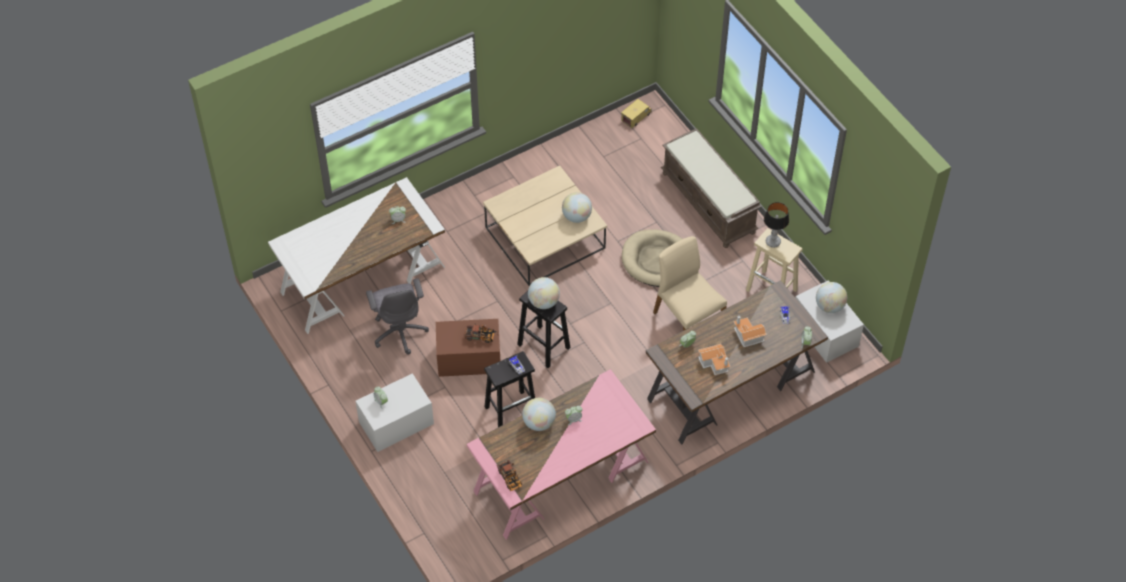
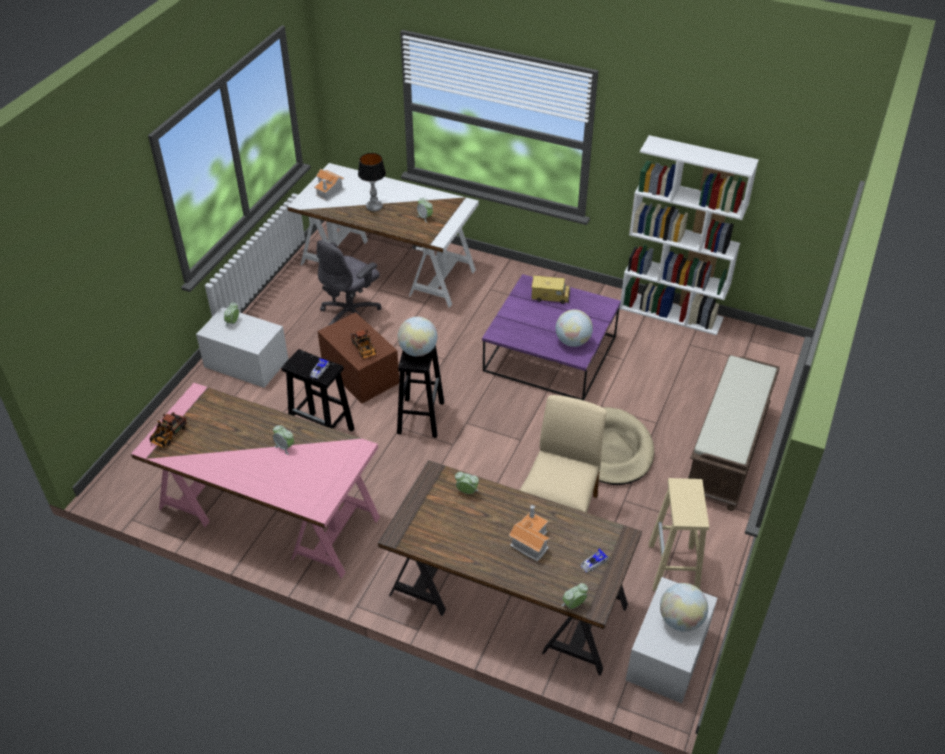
camera: 55 degrees right, 10 degrees down
beige coffee table [483,166,607,286] -> purple coffee table [482,274,621,401]
globe [522,398,556,431] -> none
toy truck [621,99,652,128] -> toy truck moved to [531,276,570,304]
toy house [698,344,730,375] -> toy house moved to [314,169,345,201]
table lamp [764,202,789,248] -> table lamp moved to [358,153,386,211]
none -> white bookcase [620,135,759,335]

